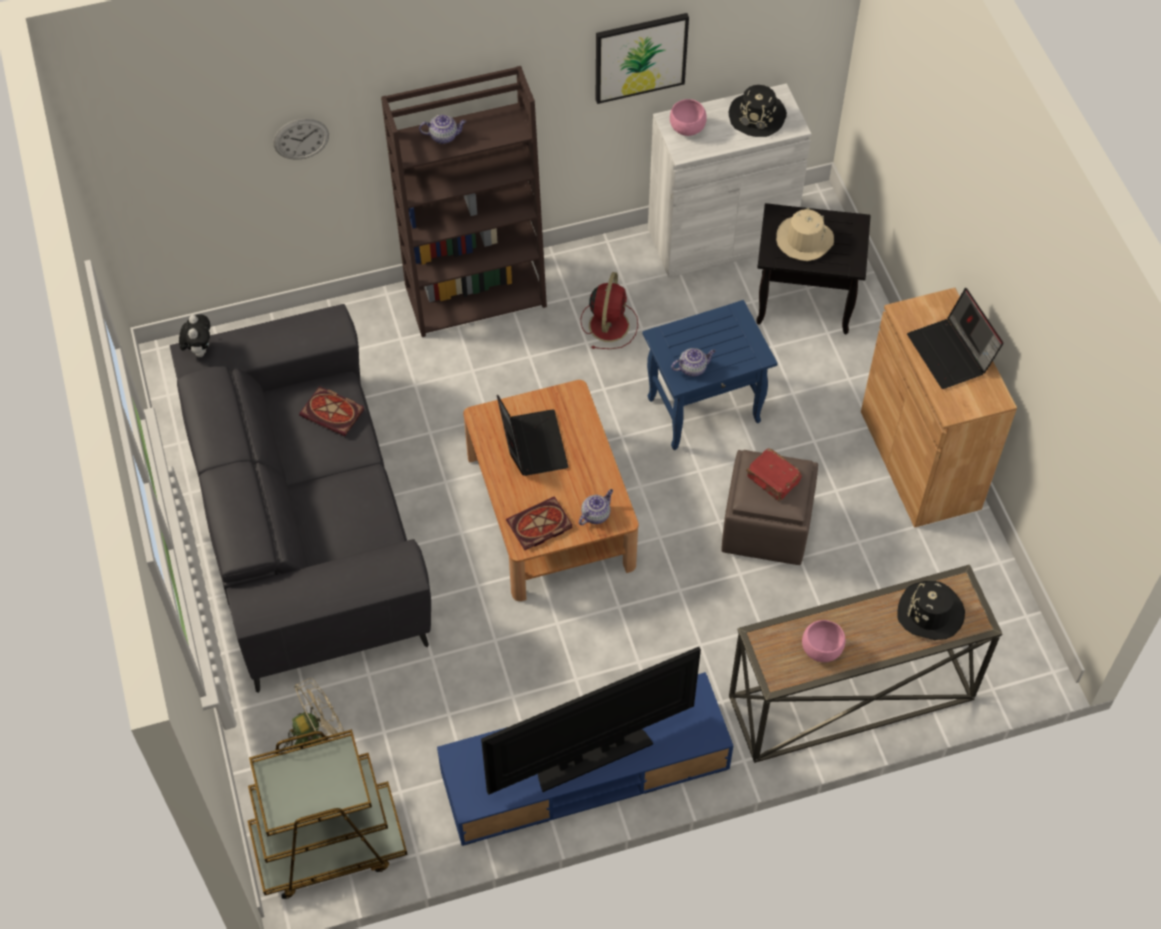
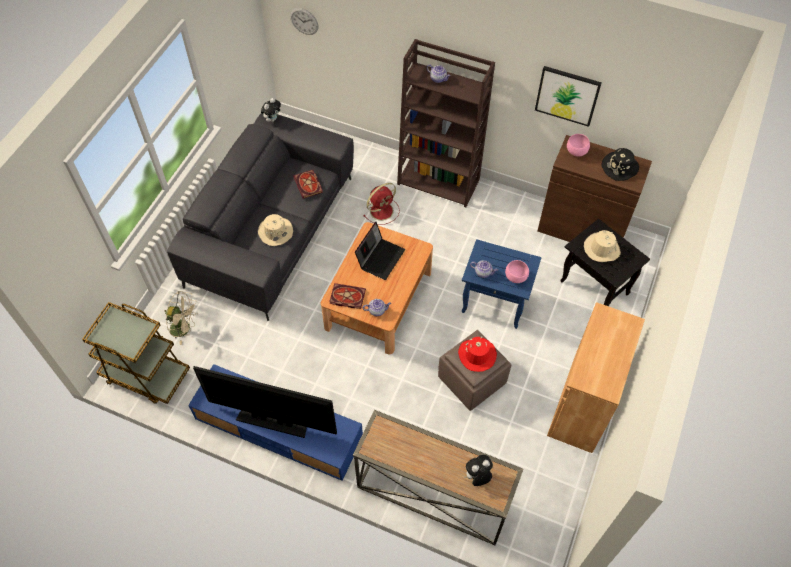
camera: 40 degrees right, 0 degrees up
wall clock [273,119,329,160] -> wall clock moved to [290,8,319,35]
red fan [581,272,638,349] -> red fan moved to [363,183,400,225]
white cabinet [648,83,811,278] -> brown cabinet [538,135,652,242]
red book [746,448,802,501] -> red hat [458,337,497,372]
pink bowl [802,620,845,662] -> pink bowl moved to [505,260,529,283]
black hat [897,581,965,640] -> plush toy [464,455,493,486]
laptop [907,288,1003,389] -> none
none -> beige hat [258,214,293,246]

